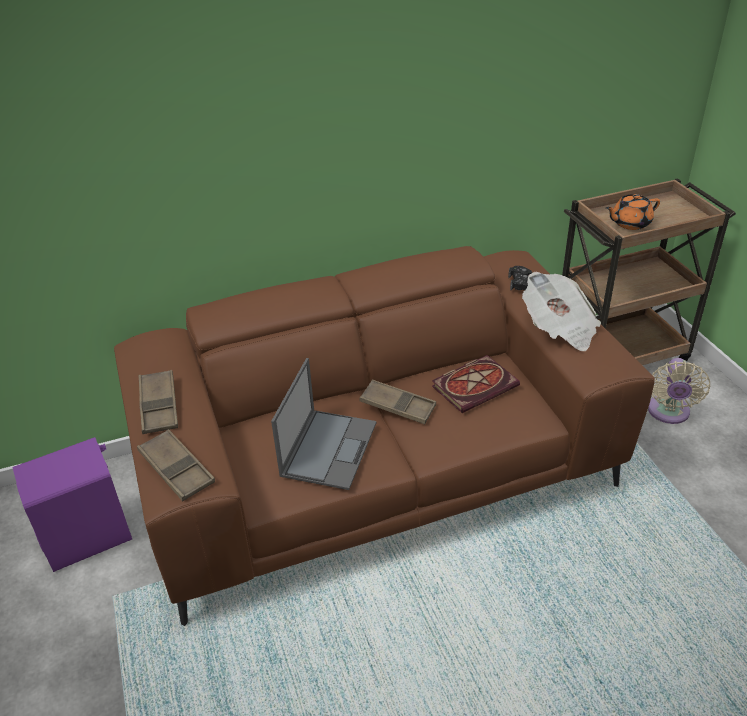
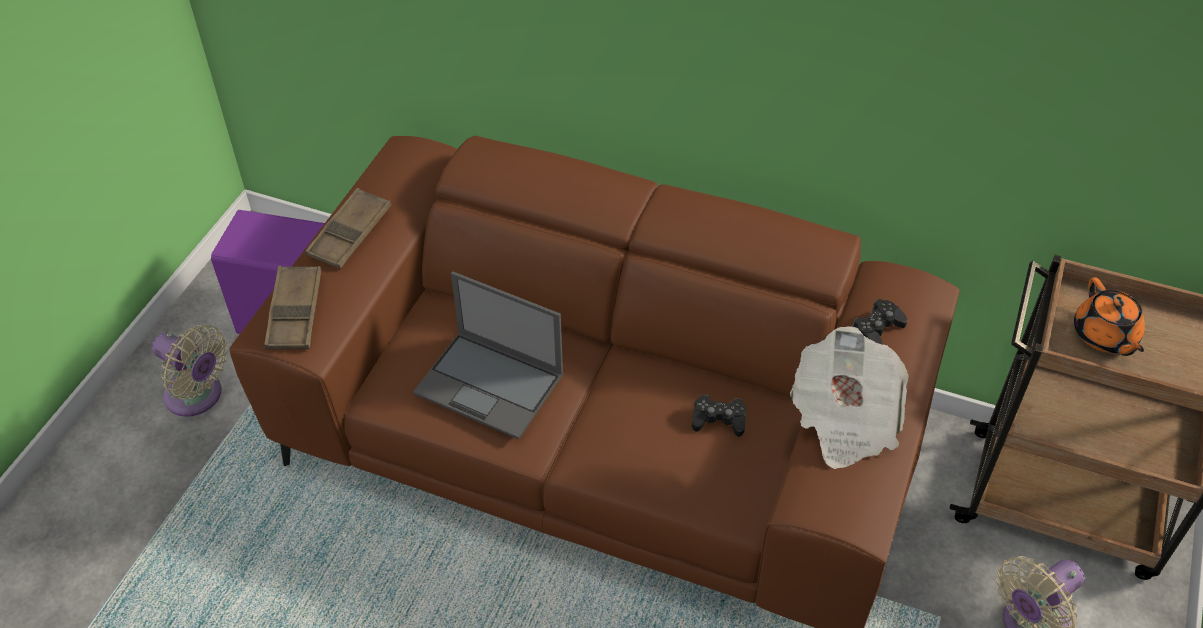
camera: 40 degrees right, 10 degrees up
laptop [271,358,376,490] -> laptop turned 60 degrees clockwise [413,272,563,439]
brown tray [360,379,436,424] -> none
book [432,355,520,413] -> black game controller [692,394,746,437]
orange teapot [606,194,660,230] -> orange teapot turned 120 degrees counterclockwise [1074,277,1145,356]
none -> beige fan [152,325,228,417]

